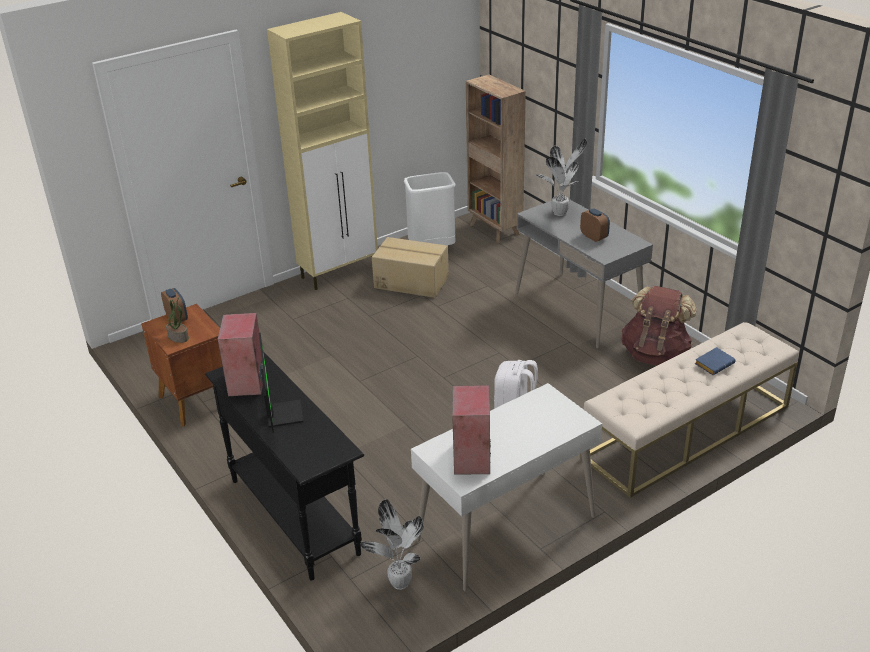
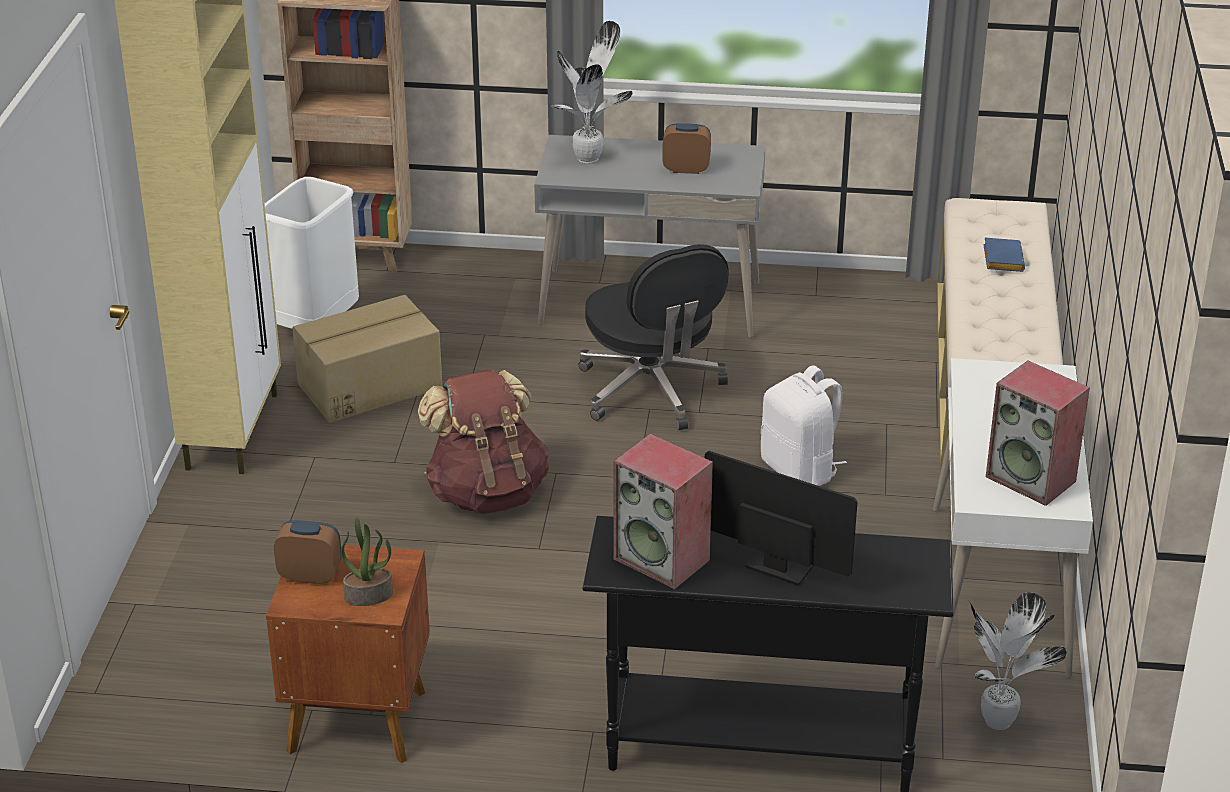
camera: 50 degrees left, 0 degrees up
brown backpack [622,286,697,365] -> brown backpack moved to [418,370,549,514]
none -> black office chair [579,244,729,430]

